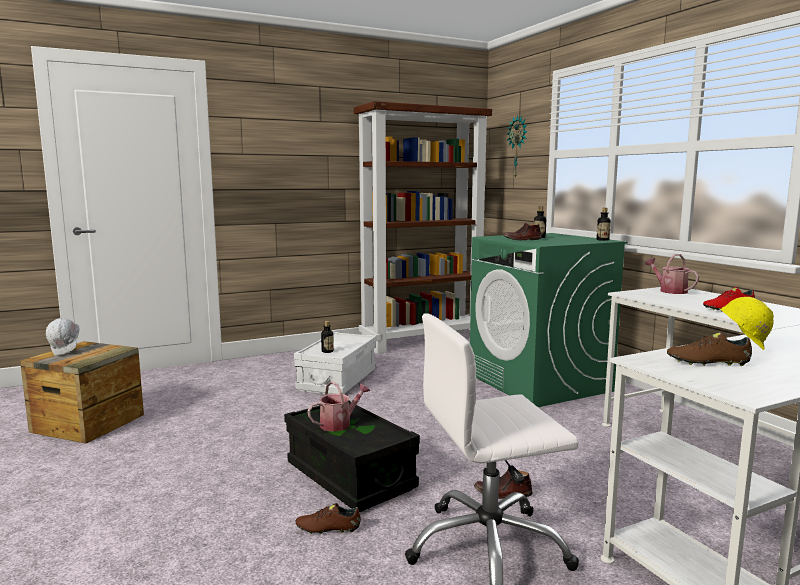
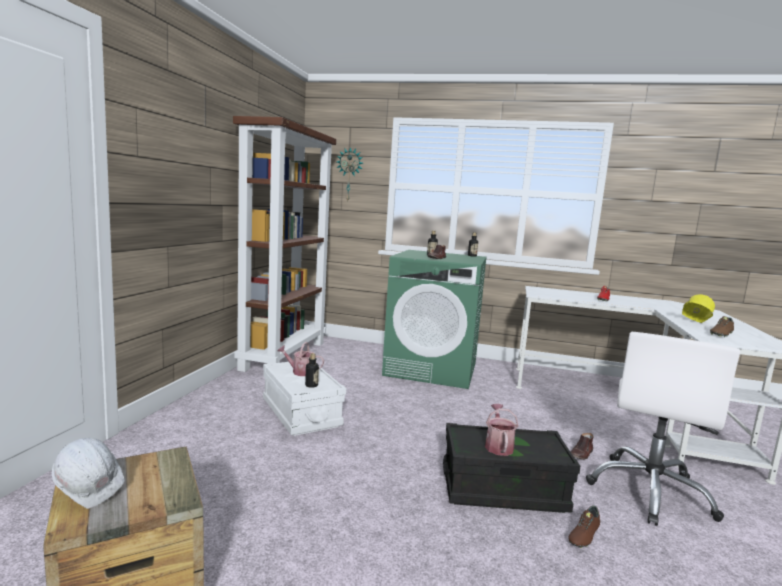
camera: 50 degrees left, 0 degrees up
watering can [645,254,699,294] -> watering can moved to [277,342,324,376]

